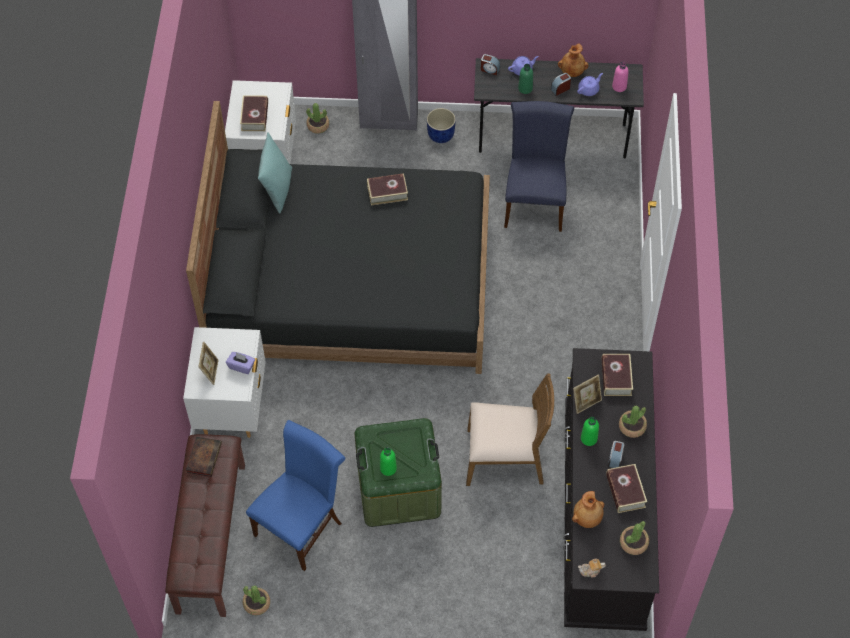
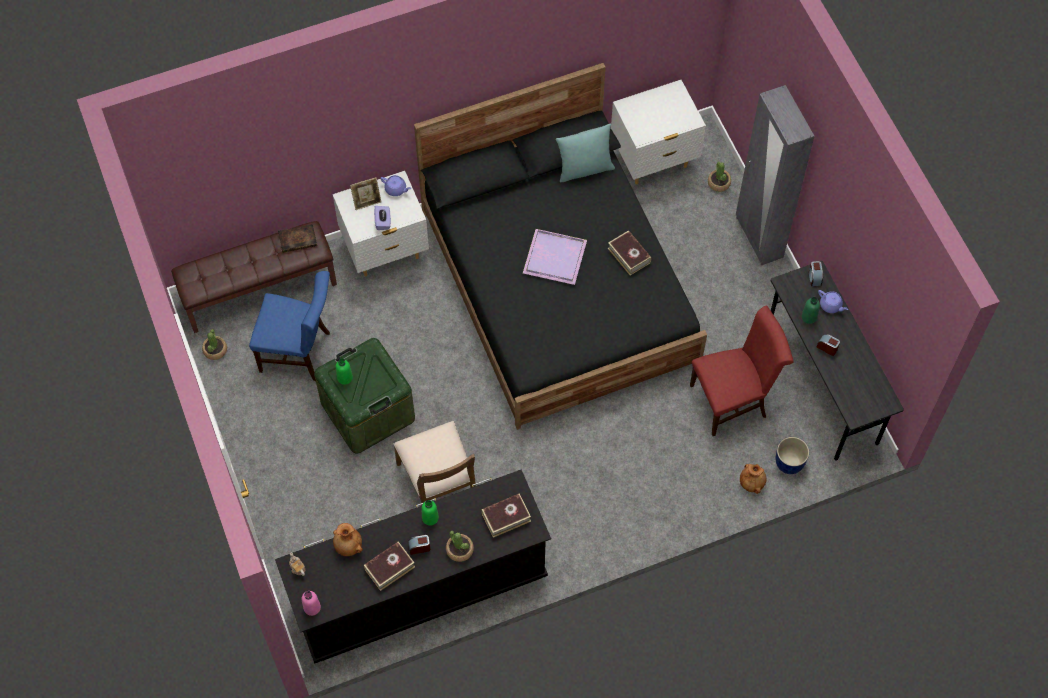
camera: 65 degrees right, 5 degrees up
book [240,95,268,131] -> none
blue planter [427,108,456,143] -> blue planter moved to [776,437,809,474]
blue chair [504,101,574,232] -> red chair [690,306,794,436]
brown vase [558,43,588,77] -> brown vase moved to [740,464,766,494]
picture frame [573,374,602,414] -> none
purple teapot [577,73,603,96] -> purple teapot moved to [380,175,412,196]
pink bottle [612,62,629,92] -> pink bottle moved to [302,591,321,616]
potted plant [620,521,649,555] -> none
none -> purple tray [523,229,587,285]

